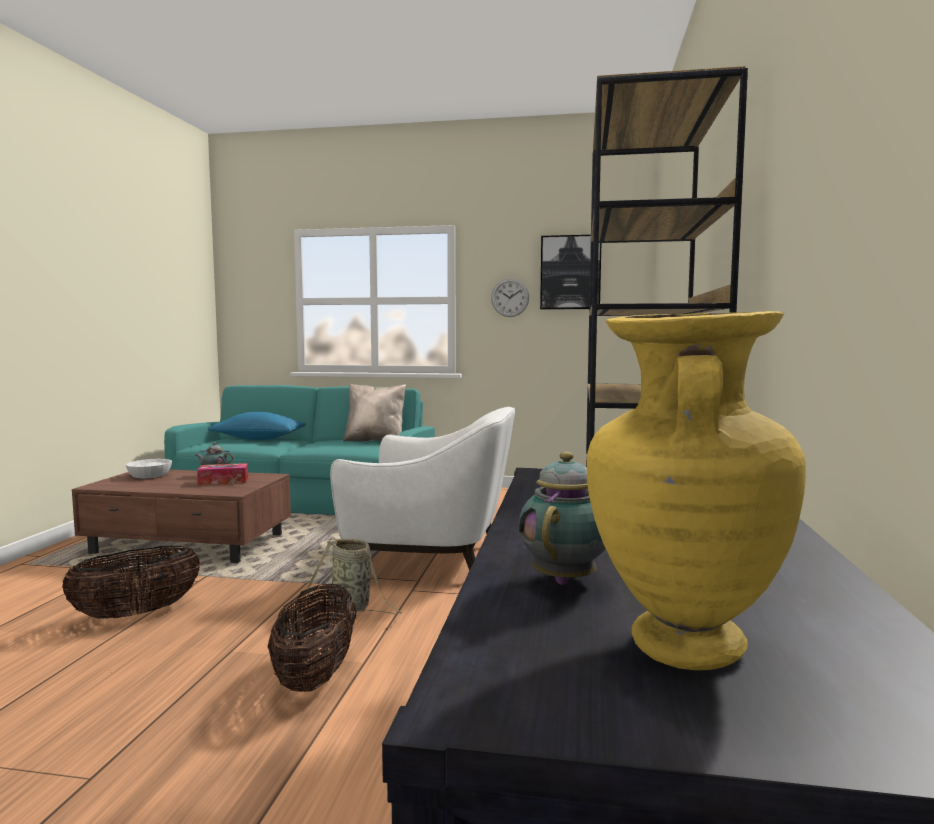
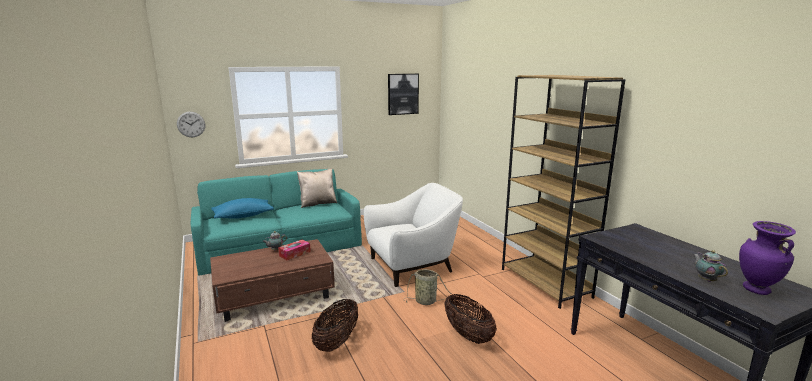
camera: 35 degrees left, 10 degrees up
white bowl [126,459,172,478] -> none
wall clock [491,278,529,317] -> wall clock moved to [177,112,205,137]
yellow vase [587,311,806,670] -> purple vase [739,221,796,295]

